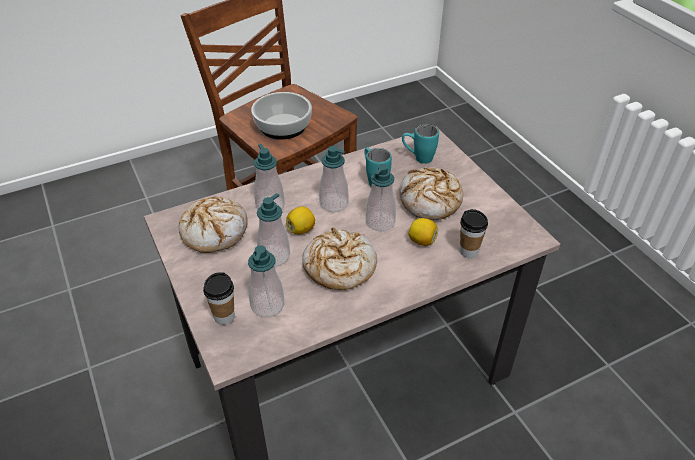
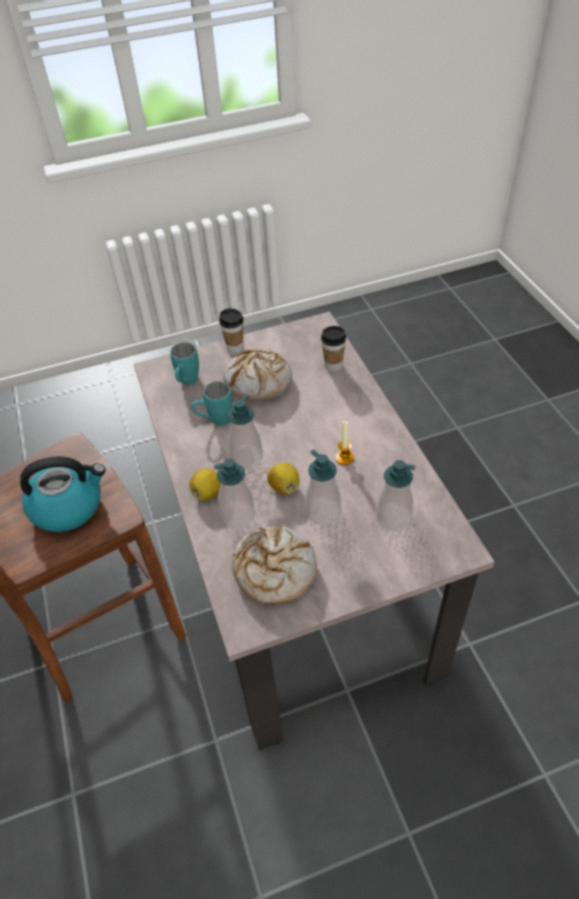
camera: 80 degrees left, 5 degrees up
cup [203,272,235,325] -> cup moved to [219,308,244,354]
bowl [251,92,312,140] -> kettle [20,456,106,532]
bread [303,227,377,290] -> candle [335,421,354,465]
soap dispenser [366,164,396,231] -> none
lemon [408,218,438,246] -> lemon moved to [189,468,220,500]

